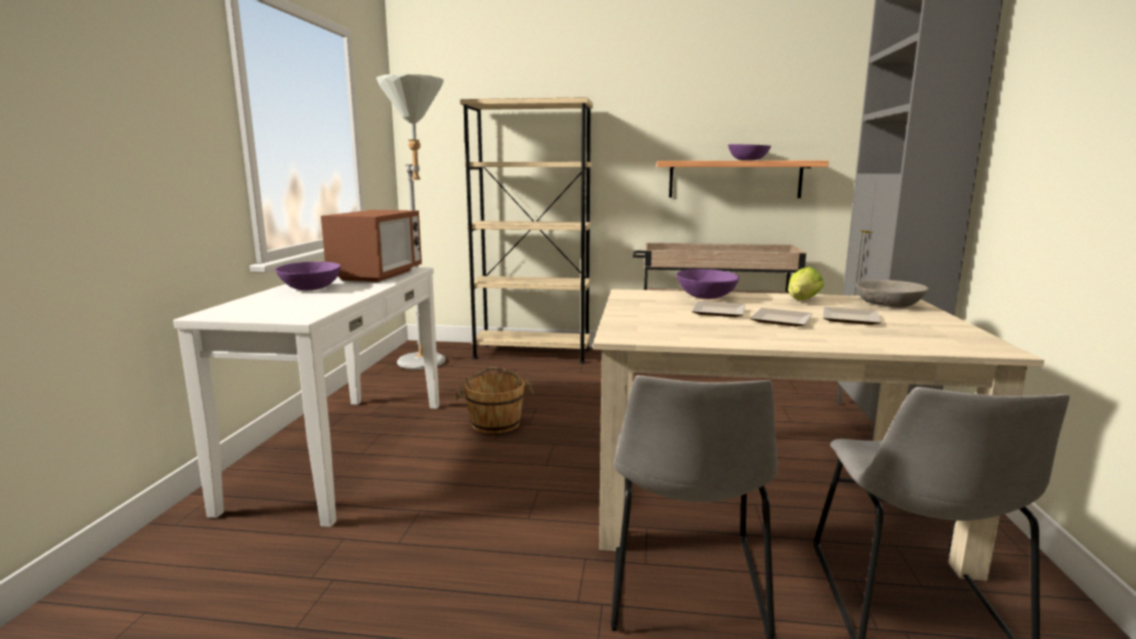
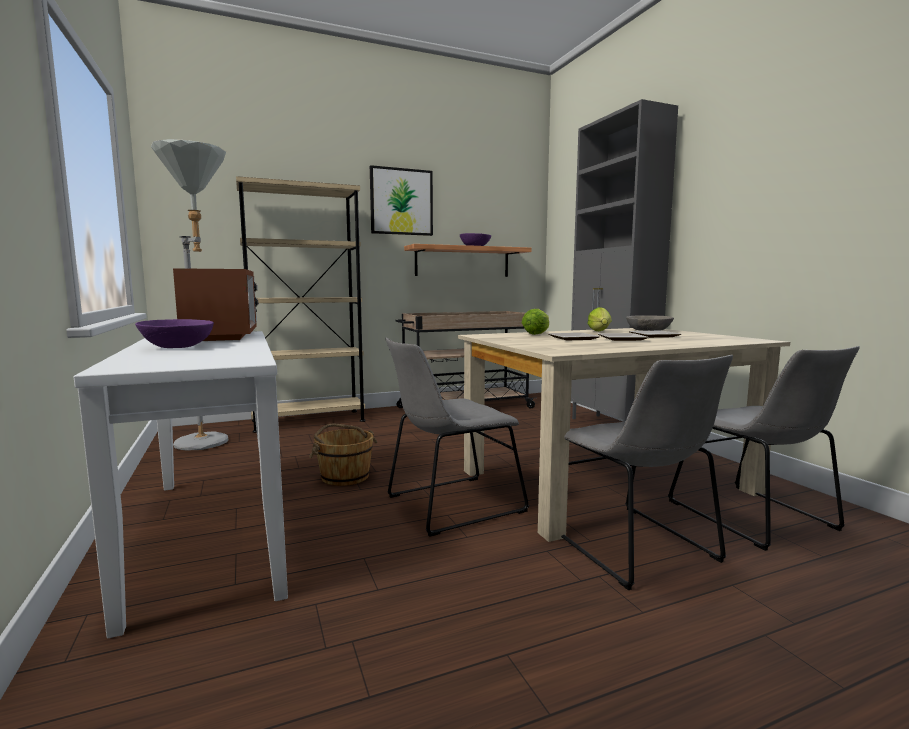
camera: 30 degrees left, 5 degrees down
purple bowl [676,269,739,299] -> lettuce [522,309,549,335]
none -> picture [370,165,433,236]
none -> grey chair [385,338,529,537]

